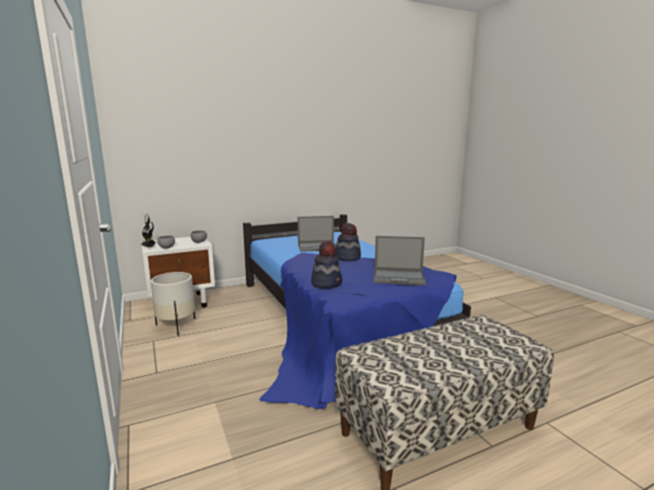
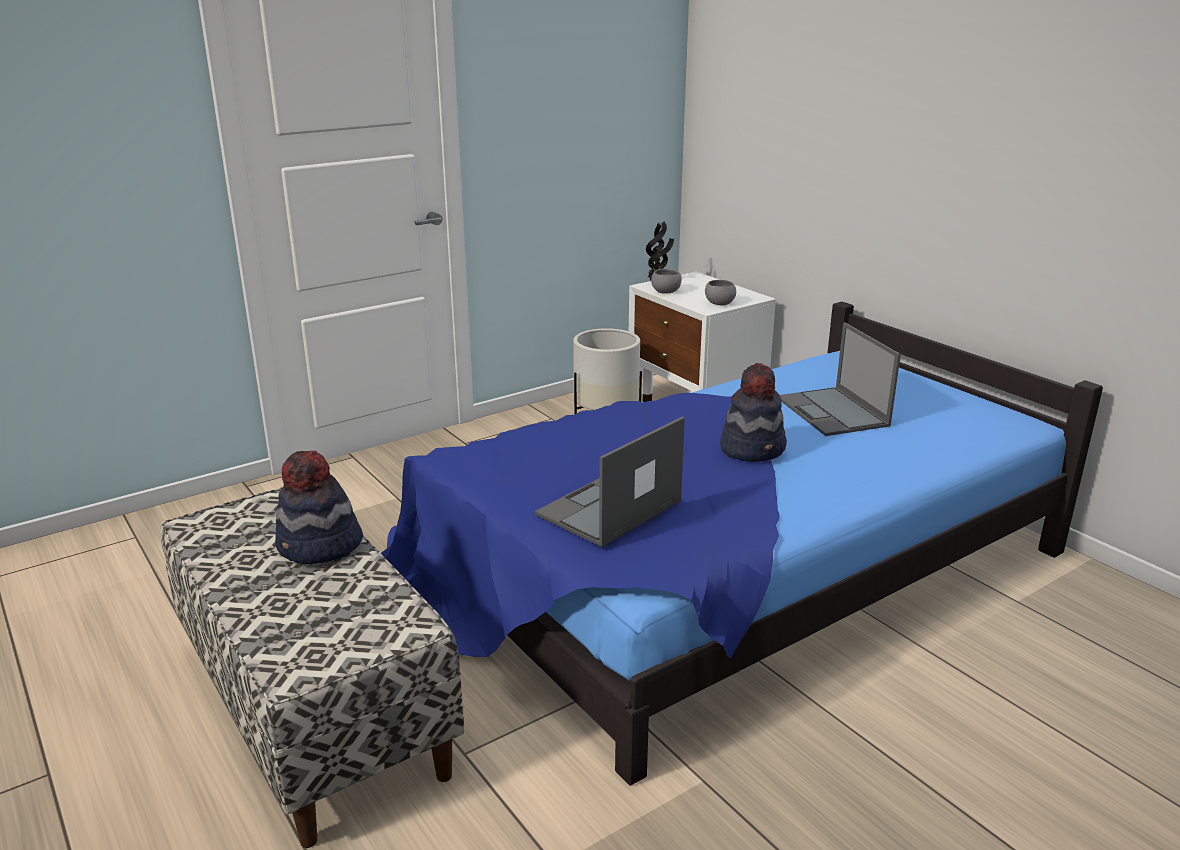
camera: 80 degrees right, 10 degrees up
hat [311,241,343,289] -> hat moved to [275,450,363,564]
laptop [374,236,426,285] -> laptop turned 45 degrees clockwise [535,417,685,547]

